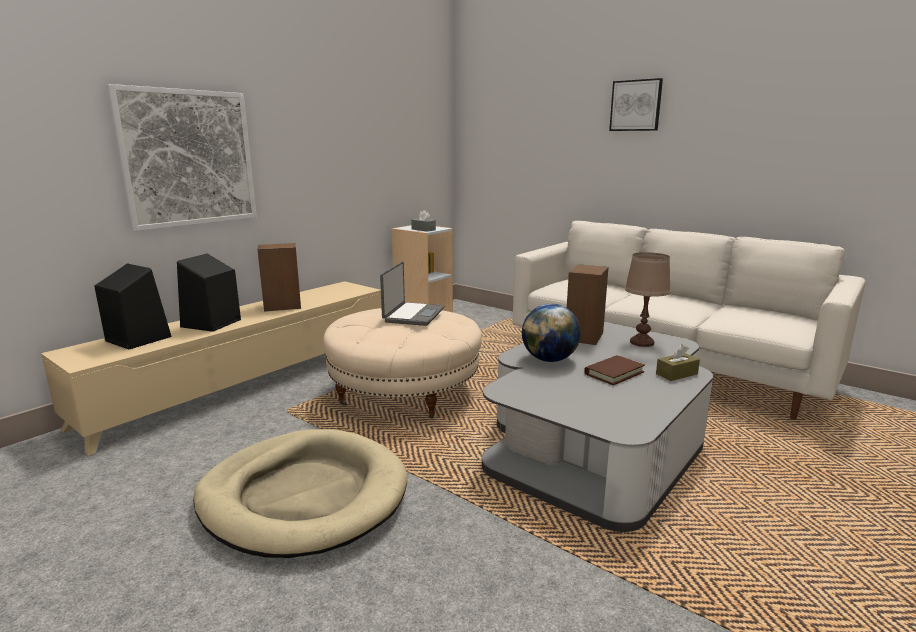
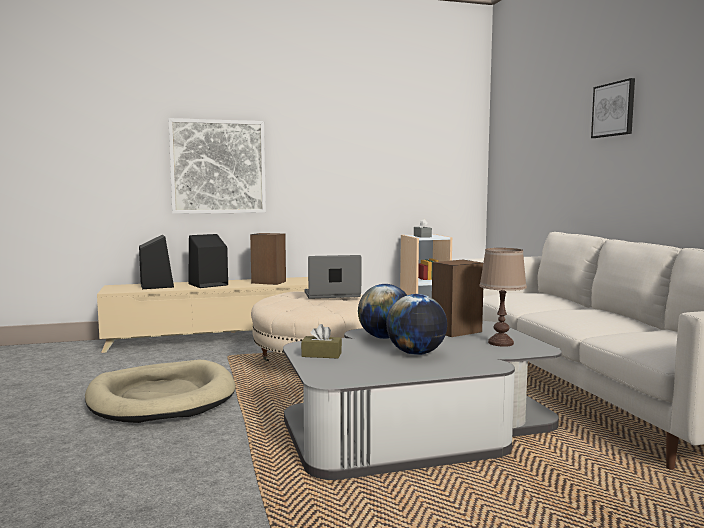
camera: 35 degrees right, 10 degrees down
laptop [380,262,444,326] -> laptop turned 150 degrees counterclockwise [304,255,361,299]
brown book [584,355,645,385] -> globe [386,294,447,355]
brown tissue box [656,345,700,381] -> brown tissue box moved to [301,324,342,359]

